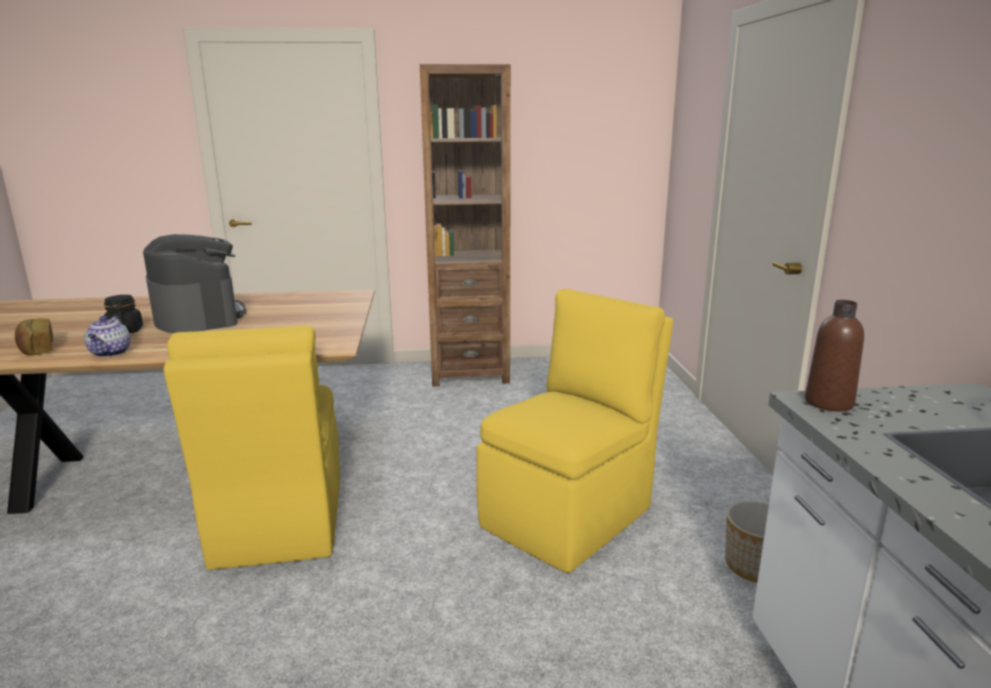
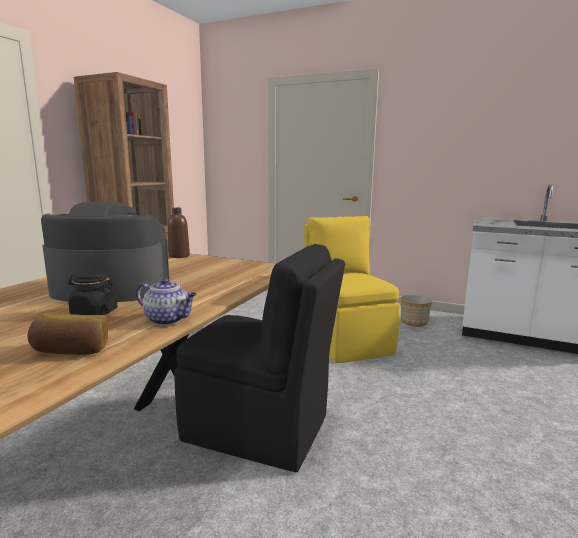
camera: 60 degrees left, 5 degrees down
yellow chair [164,325,340,570] -> black chair [174,244,345,472]
brown bottle [805,300,864,411] -> brown bottle moved to [168,208,190,258]

